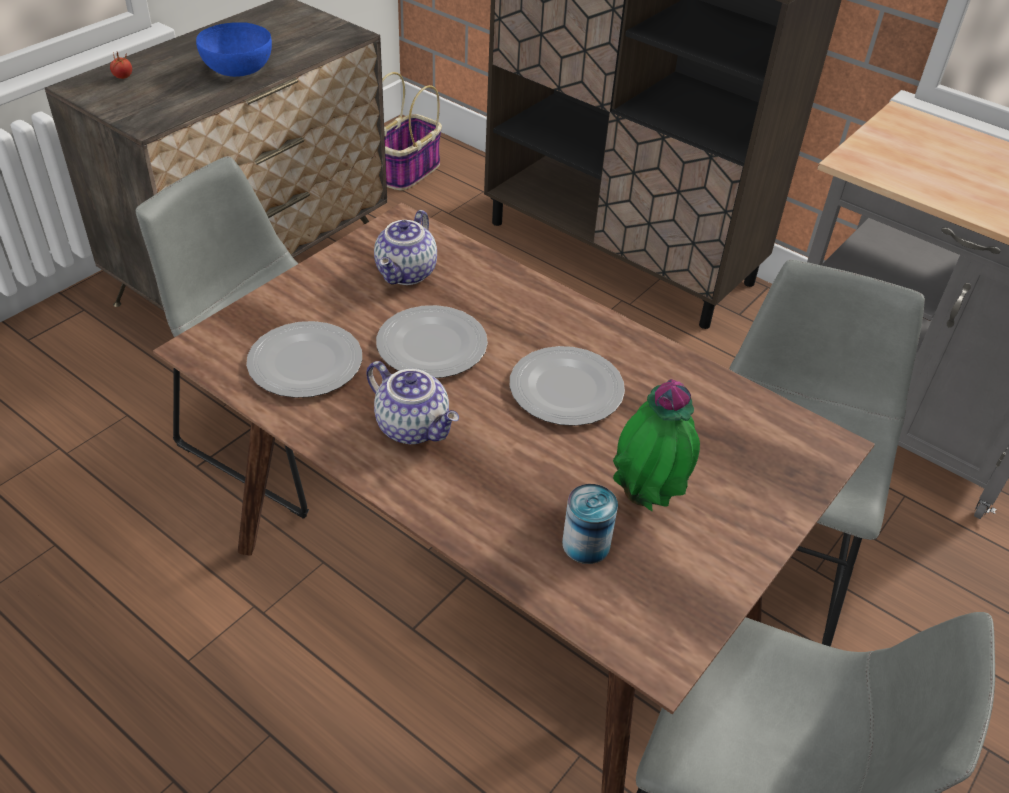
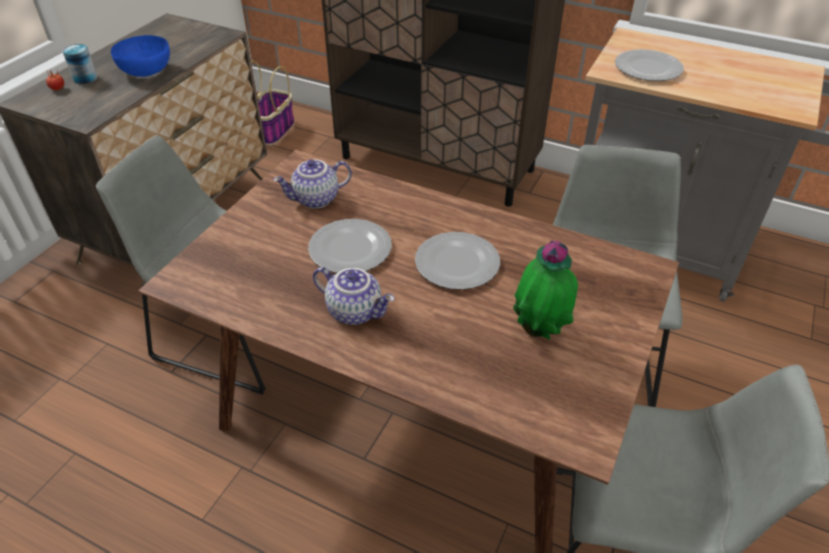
camera: 10 degrees left, 0 degrees up
plate [246,321,362,398] -> plate moved to [615,49,684,81]
teapot [374,210,437,285] -> teapot turned 60 degrees clockwise [273,159,352,209]
can [562,484,618,564] -> can moved to [62,44,98,84]

